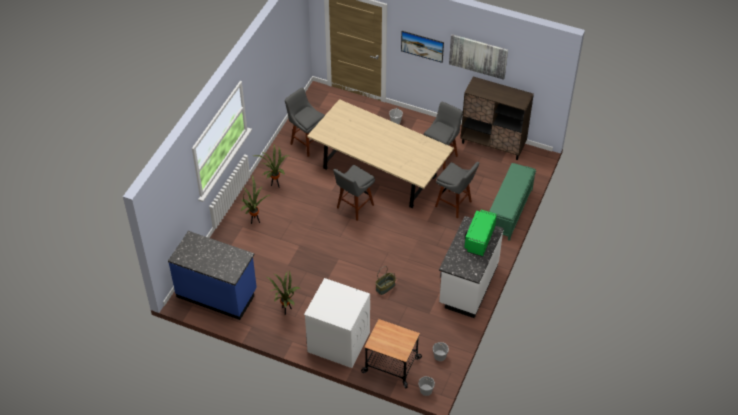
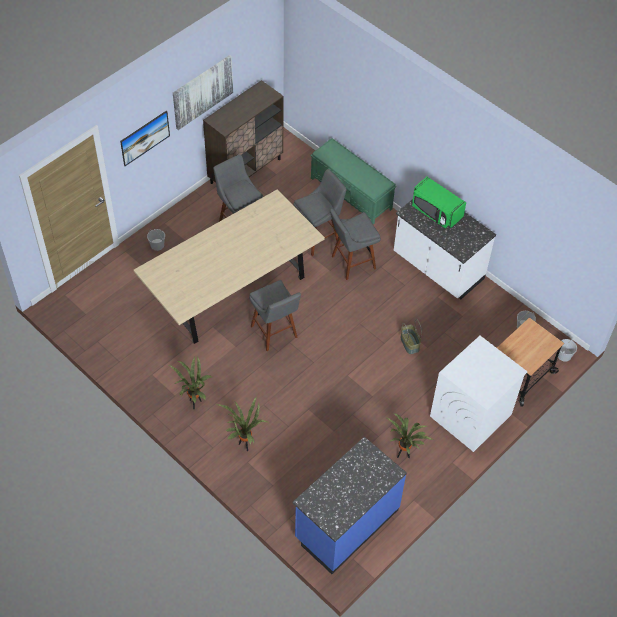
camera: 70 degrees left, 5 degrees up
grey stool [285,87,325,157] -> grey stool moved to [330,208,381,280]

